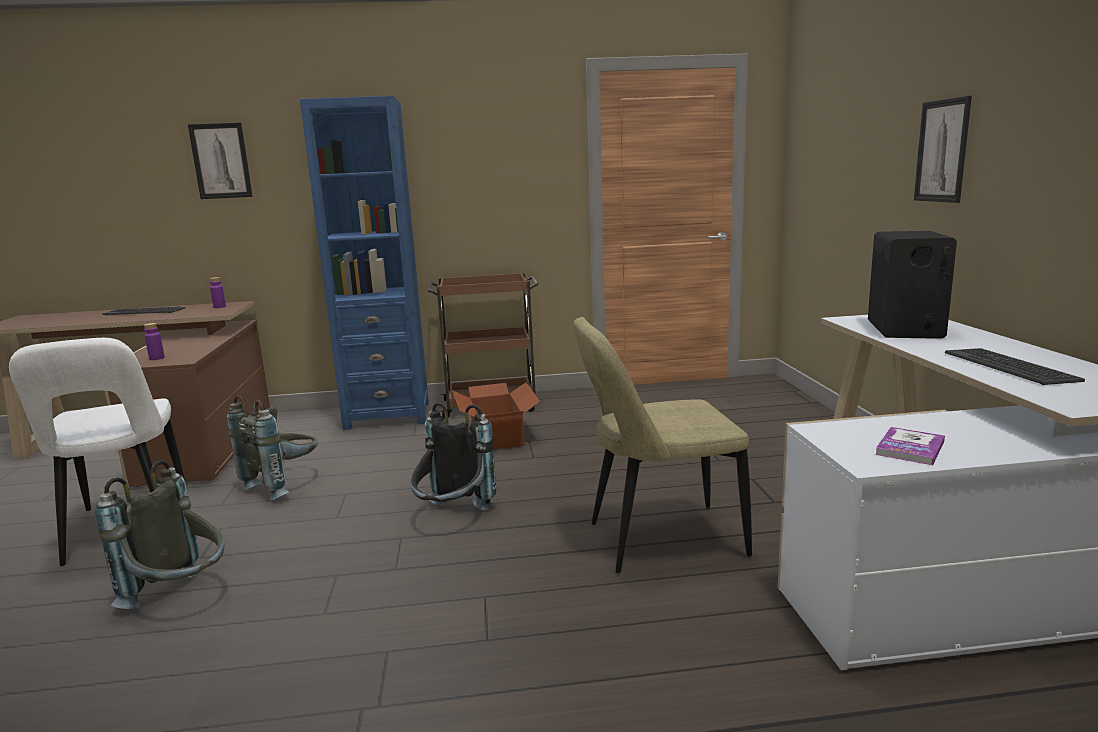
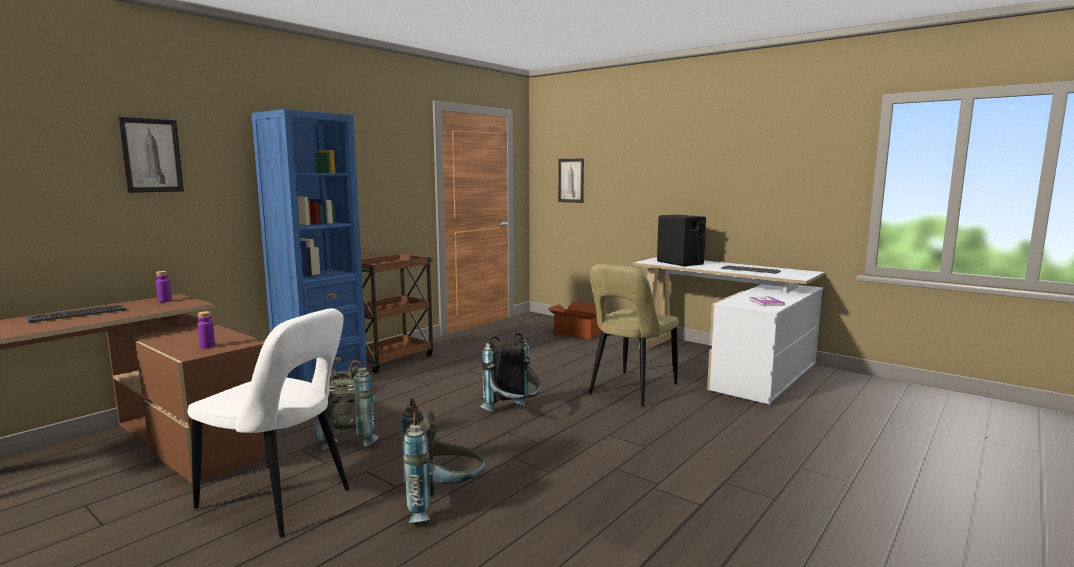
camera: 45 degrees left, 5 degrees down
cardboard box [452,382,541,450] -> cardboard box moved to [547,302,607,339]
picture [914,96,972,203] -> picture moved to [558,159,584,203]

